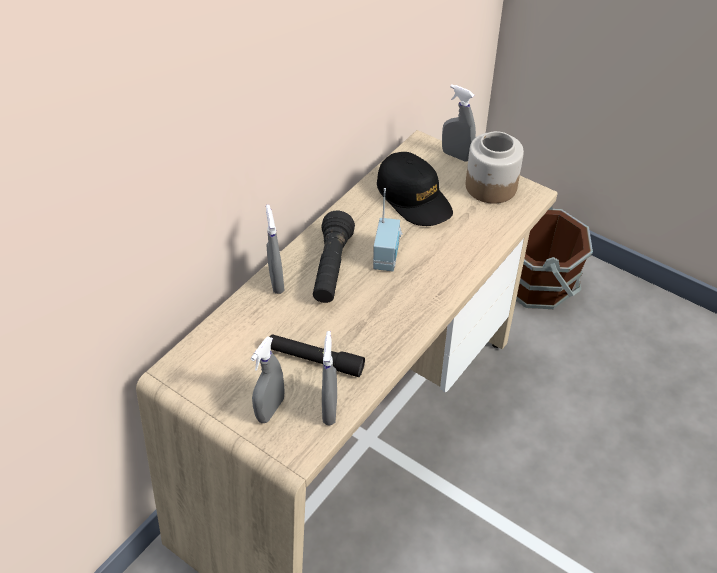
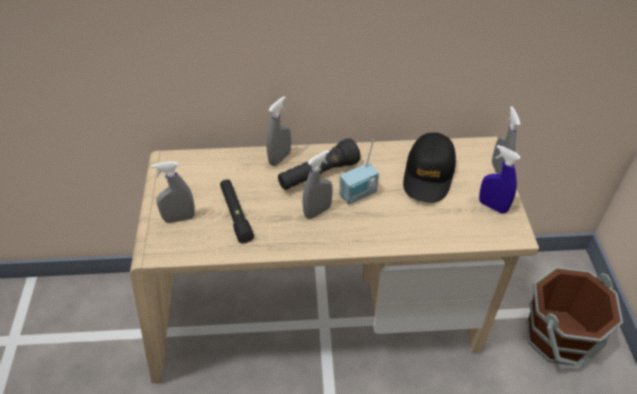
camera: 50 degrees right, 0 degrees up
grey spray bottle [322,331,337,425] -> grey spray bottle moved to [302,150,333,219]
jar [466,131,524,204] -> blue spray bottle [479,145,521,214]

